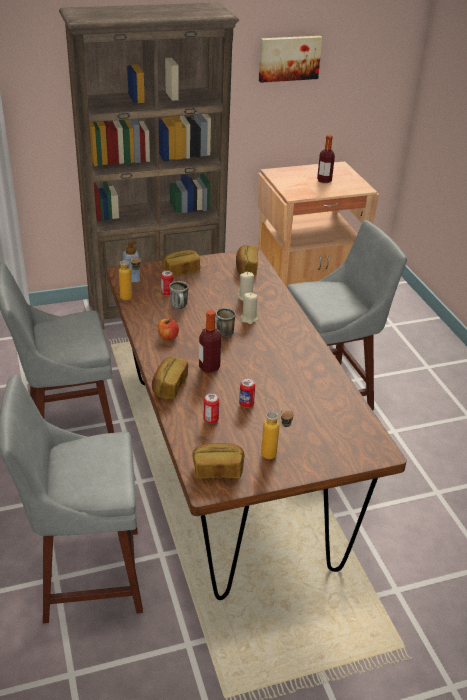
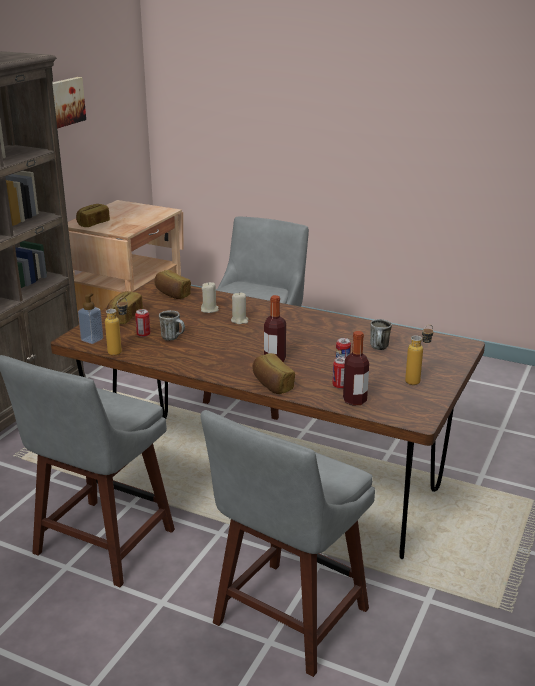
camera: 45 degrees left, 10 degrees down
apple [158,319,179,340] -> none
bread [193,443,244,479] -> bread moved to [76,204,110,227]
mug [215,308,236,337] -> mug moved to [370,319,392,350]
bottle [317,135,335,183] -> bottle moved to [343,331,369,406]

